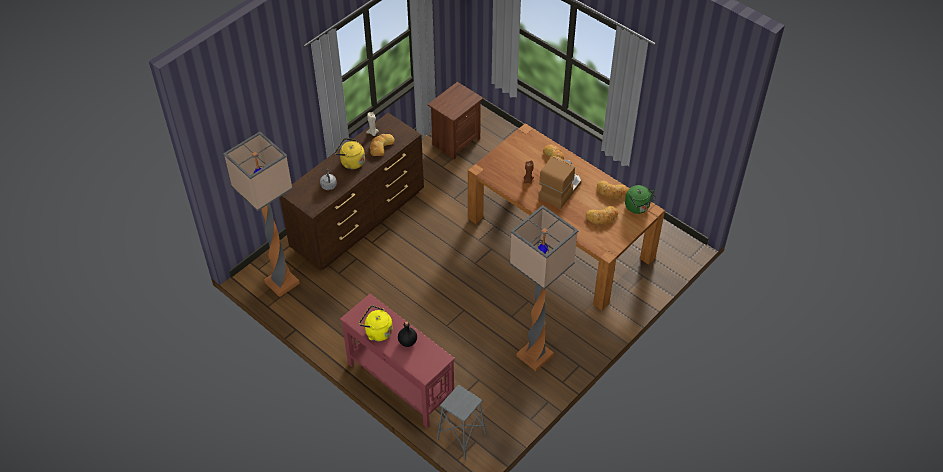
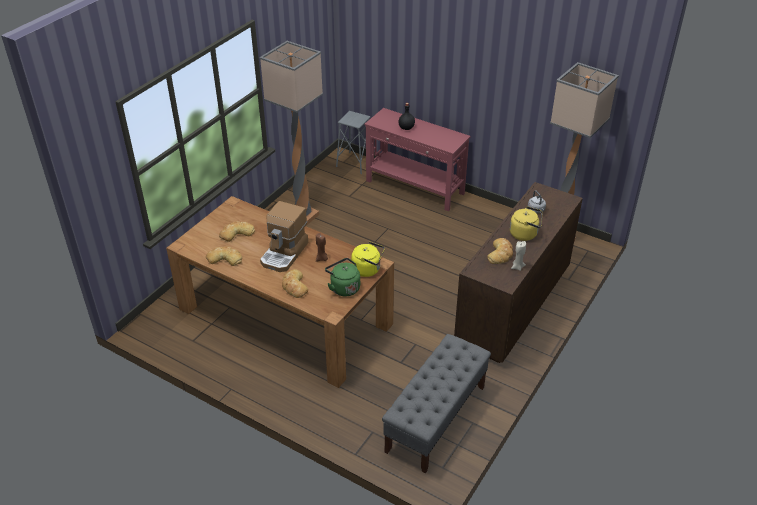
camera: 170 degrees right, 10 degrees down
yellow kettle [359,305,393,341] -> yellow kettle moved to [351,242,385,277]
brown nightstand [427,82,483,160] -> grey bench [382,334,491,474]
green kettle [625,185,656,214] -> green kettle moved to [325,258,360,296]

